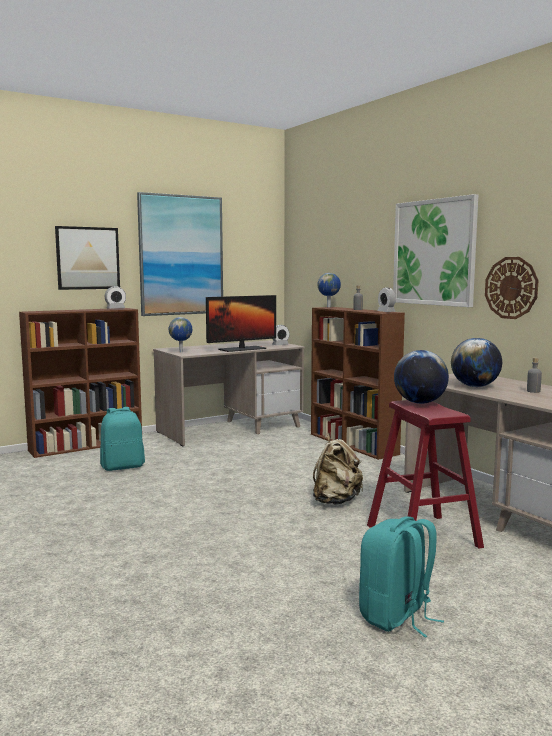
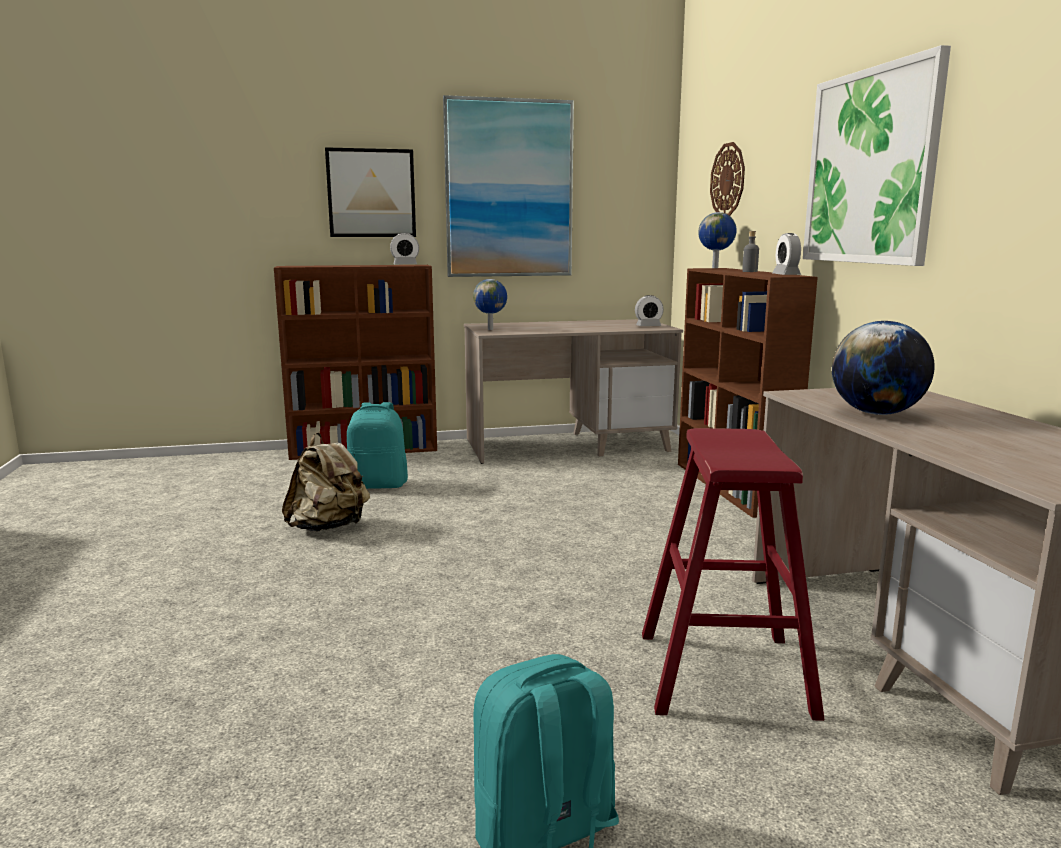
camera: 20 degrees right, 5 degrees up
monitor [206,295,276,352] -> none
beige backpack [313,433,363,504] -> beige backpack moved to [282,433,370,531]
globe [394,350,449,404] -> none
wall clock [485,257,539,319] -> wall clock moved to [710,142,745,216]
grey bottle [527,357,542,393] -> none

